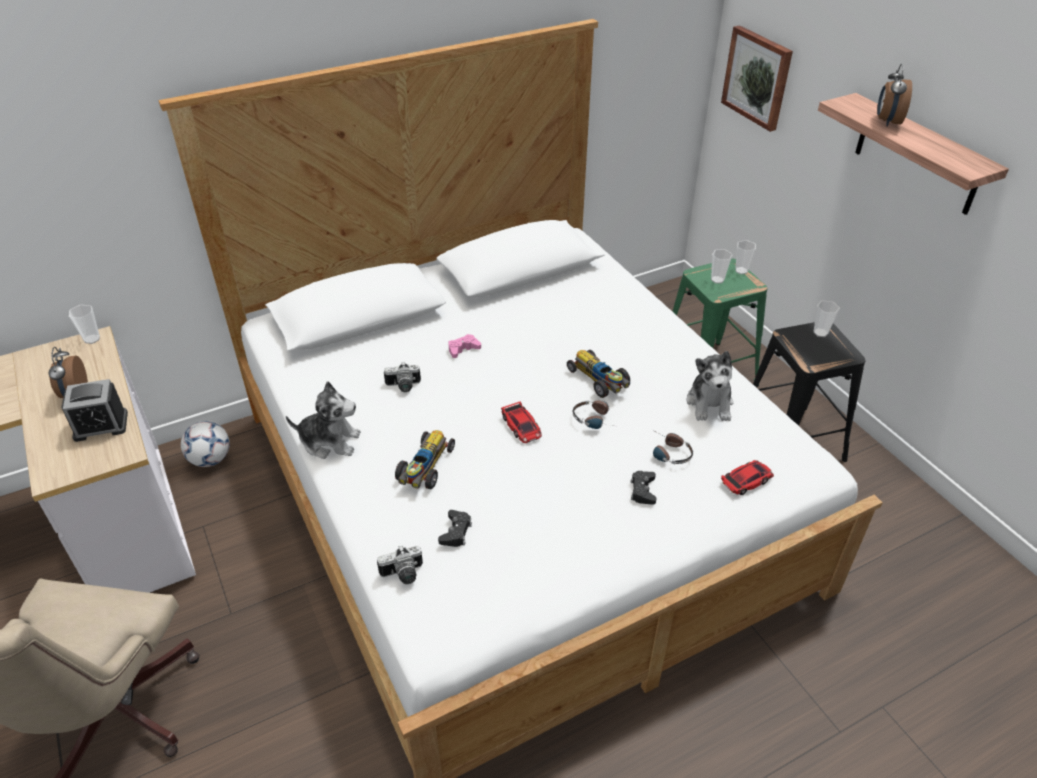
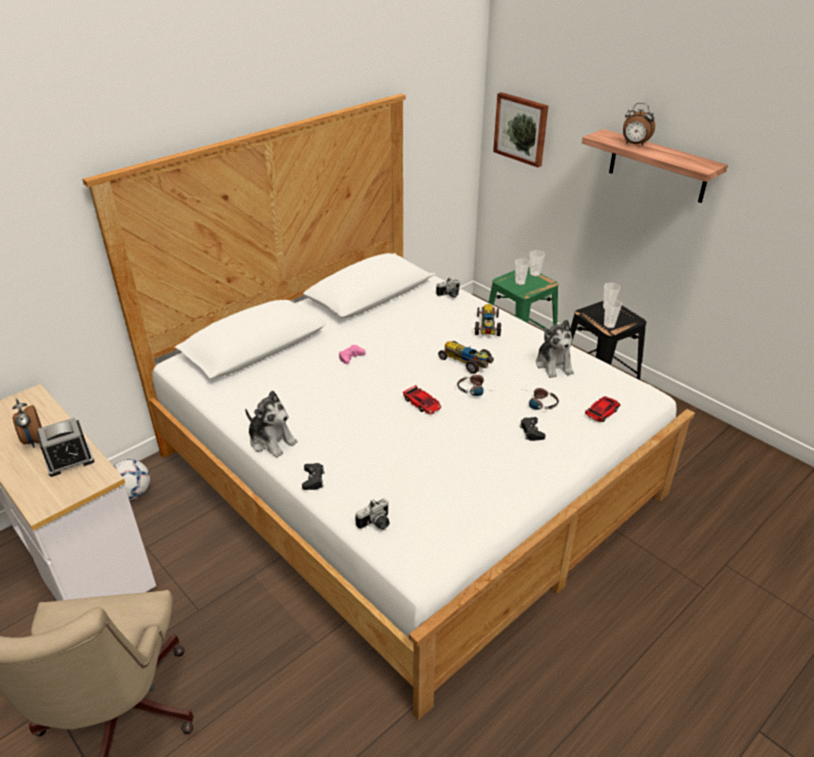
camera: 15 degrees left, 5 degrees down
cup [69,304,100,344] -> cup moved to [604,299,622,328]
plush toy [286,381,361,459] -> plush toy turned 45 degrees clockwise [245,391,298,458]
camera [384,362,421,392] -> camera moved to [436,278,460,297]
toy car [395,430,455,489] -> toy car moved to [474,304,502,336]
black game controller [438,510,472,547] -> black game controller moved to [302,463,324,490]
alarm clock [877,64,912,127] -> alarm clock turned 60 degrees counterclockwise [623,103,655,146]

